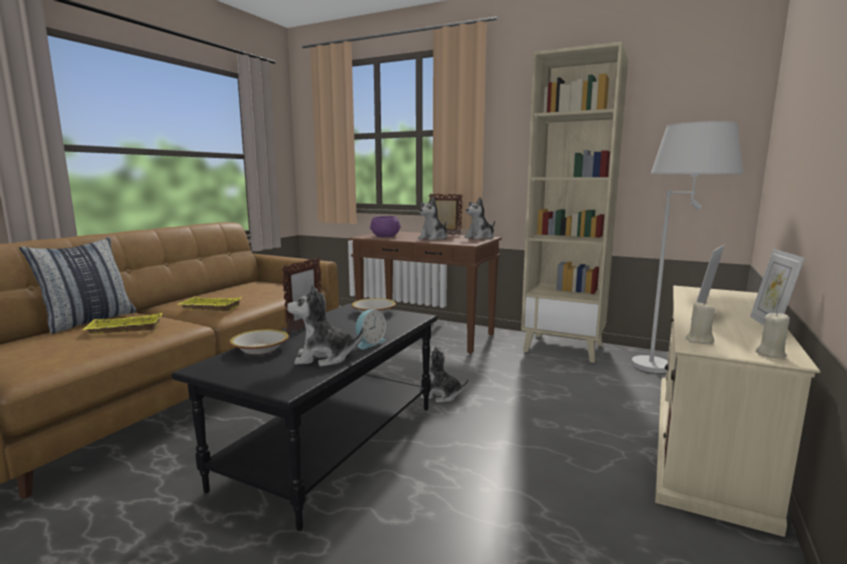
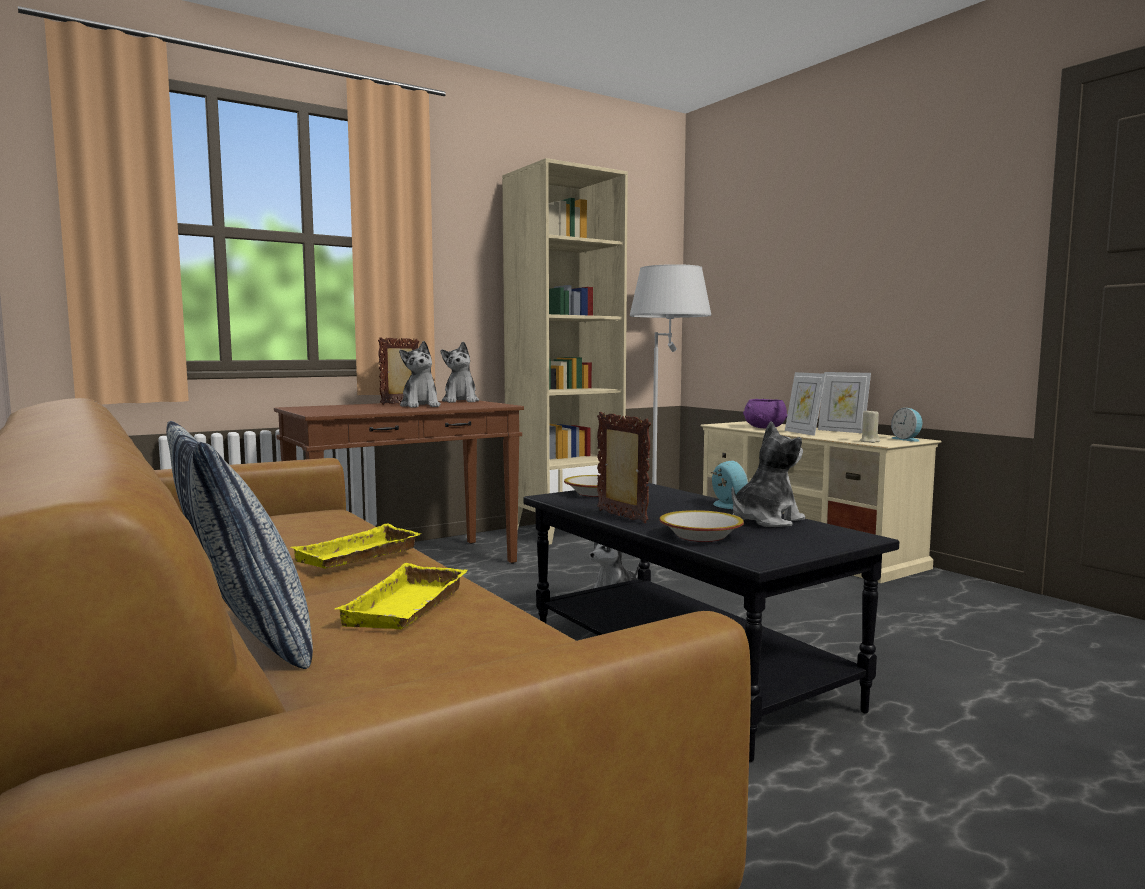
camera: 60 degrees left, 5 degrees down
plush toy [287,284,364,367] -> plush toy turned 150 degrees counterclockwise [731,421,805,527]
purple bowl [370,216,401,237] -> purple bowl moved to [743,399,788,428]
beige candle [755,312,790,358] -> alarm clock [891,408,922,442]

